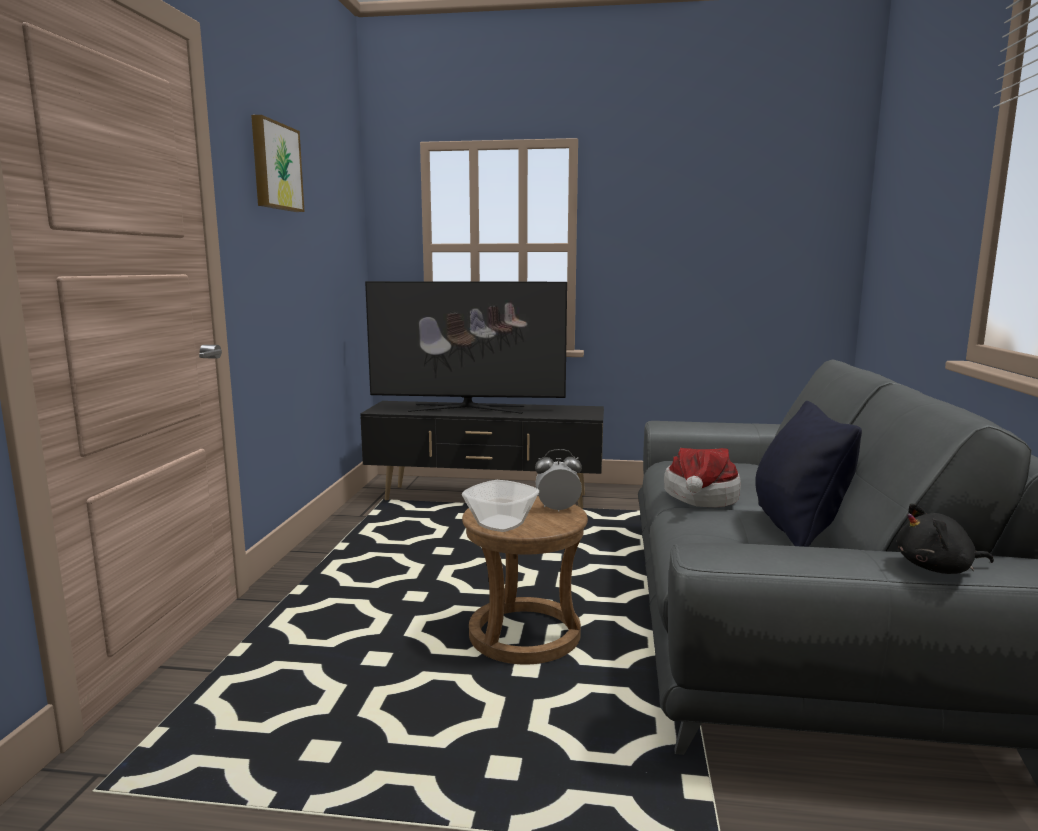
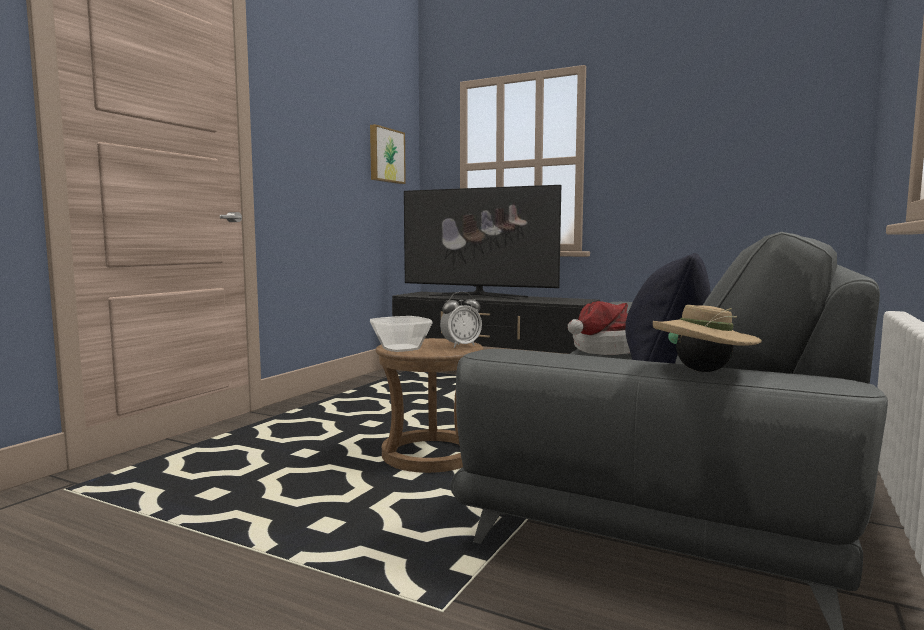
camera: 20 degrees right, 5 degrees down
picture [251,115,305,212] -> picture moved to [370,124,406,184]
alarm clock [535,449,582,512] -> alarm clock turned 135 degrees clockwise [440,292,482,348]
black plush toy [897,503,994,574] -> beige hat [653,305,762,372]

